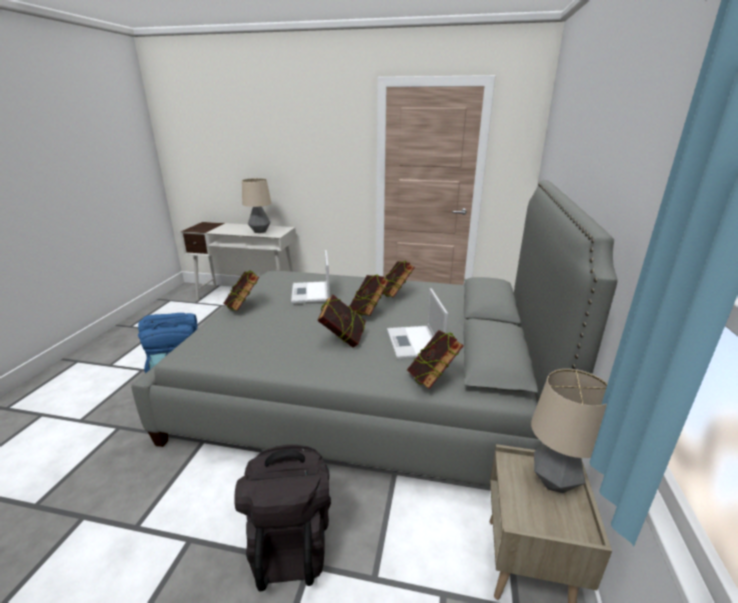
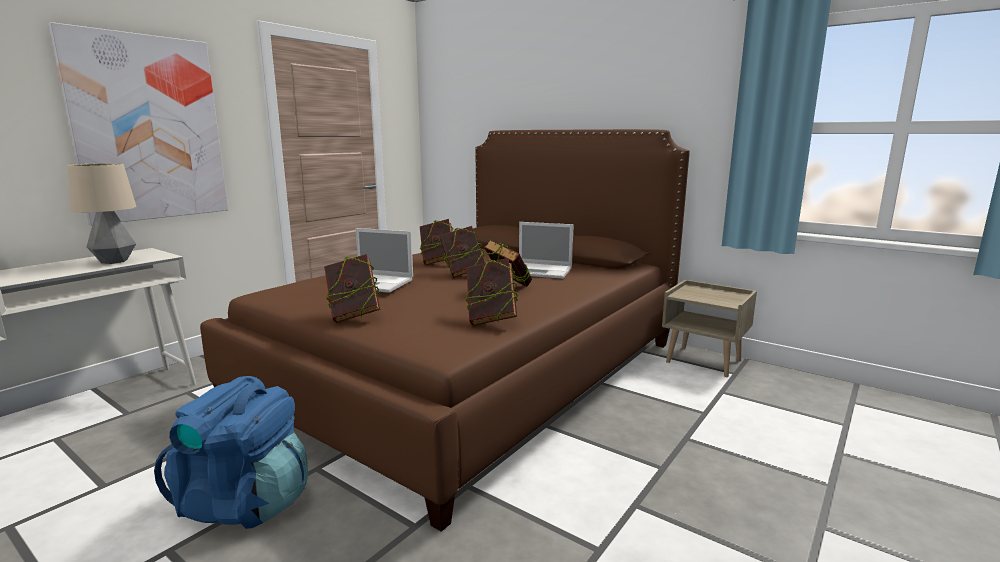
camera: 65 degrees left, 10 degrees down
grey bed [131,180,618,486] -> brown bed [200,129,690,532]
black backpack [234,445,331,591] -> none
book [407,330,464,389] -> book moved to [465,258,519,326]
table lamp [531,369,608,493] -> none
none -> picture [48,22,228,225]

